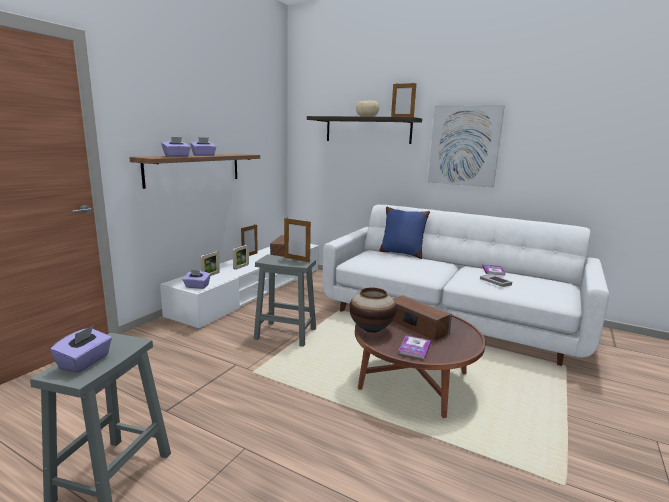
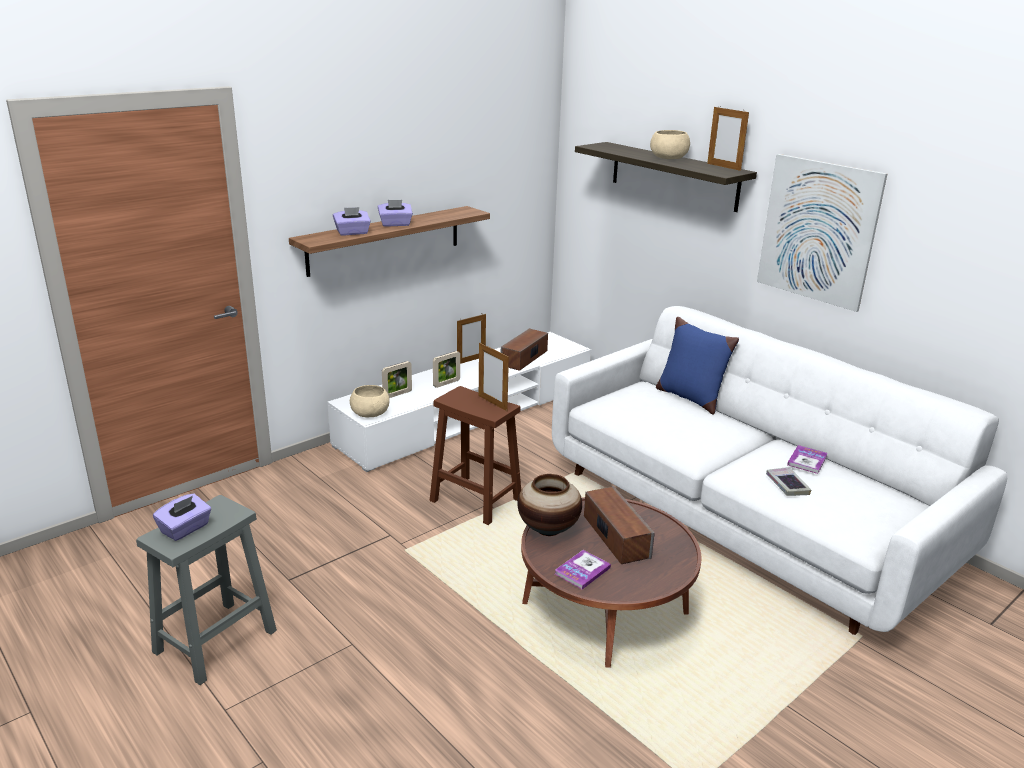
camera: 20 degrees right, 10 degrees up
purple tissue box [183,270,210,289] -> beige bowl [350,385,390,417]
grey stool [254,254,316,347] -> brown stool [430,386,521,525]

